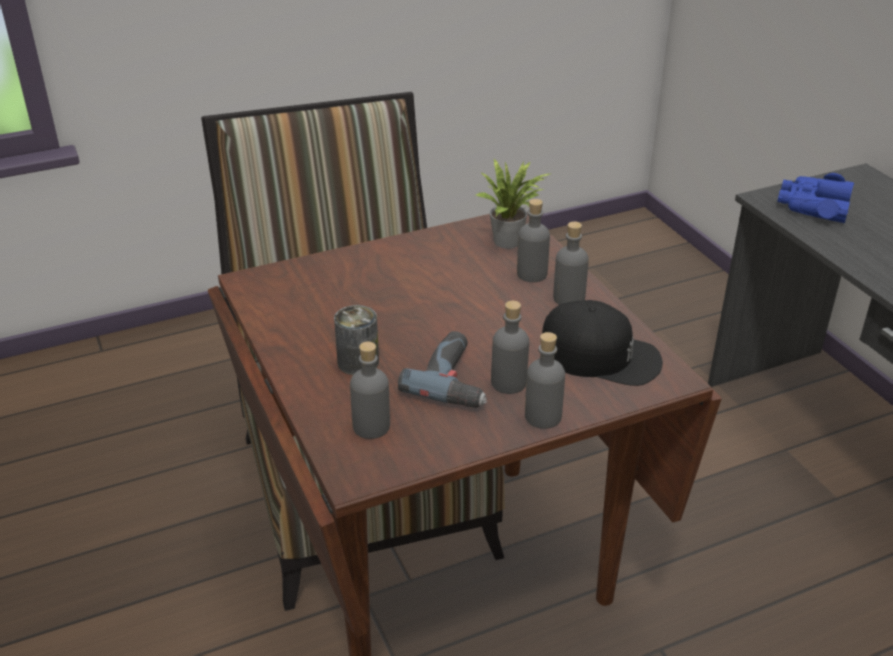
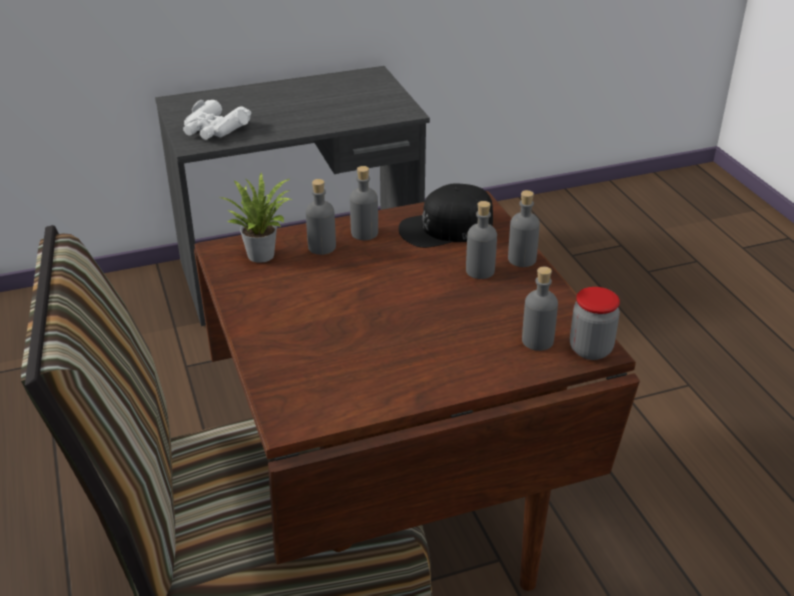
camera: 85 degrees left, 0 degrees up
can [334,305,379,375] -> none
power drill [398,331,487,408] -> none
black cap [540,300,663,386] -> black cap turned 135 degrees counterclockwise [399,183,493,248]
blue binoculars [777,173,854,223] -> white binoculars [183,100,251,140]
none -> jar [570,287,620,360]

